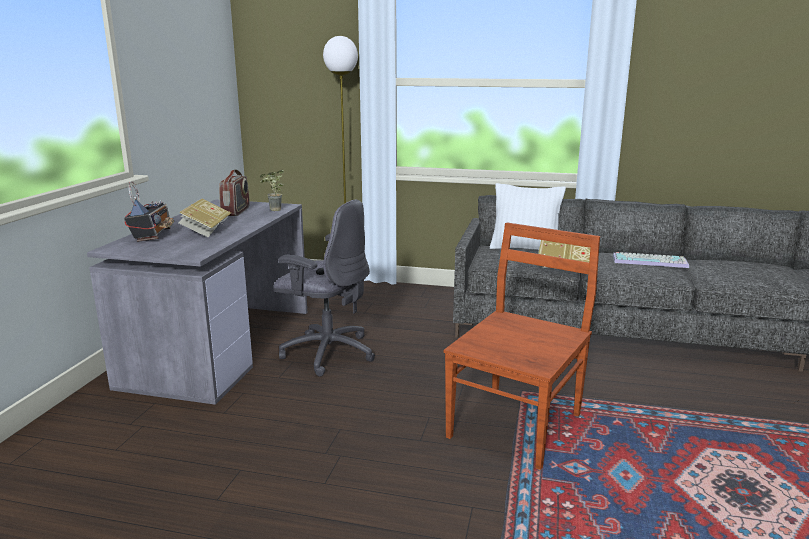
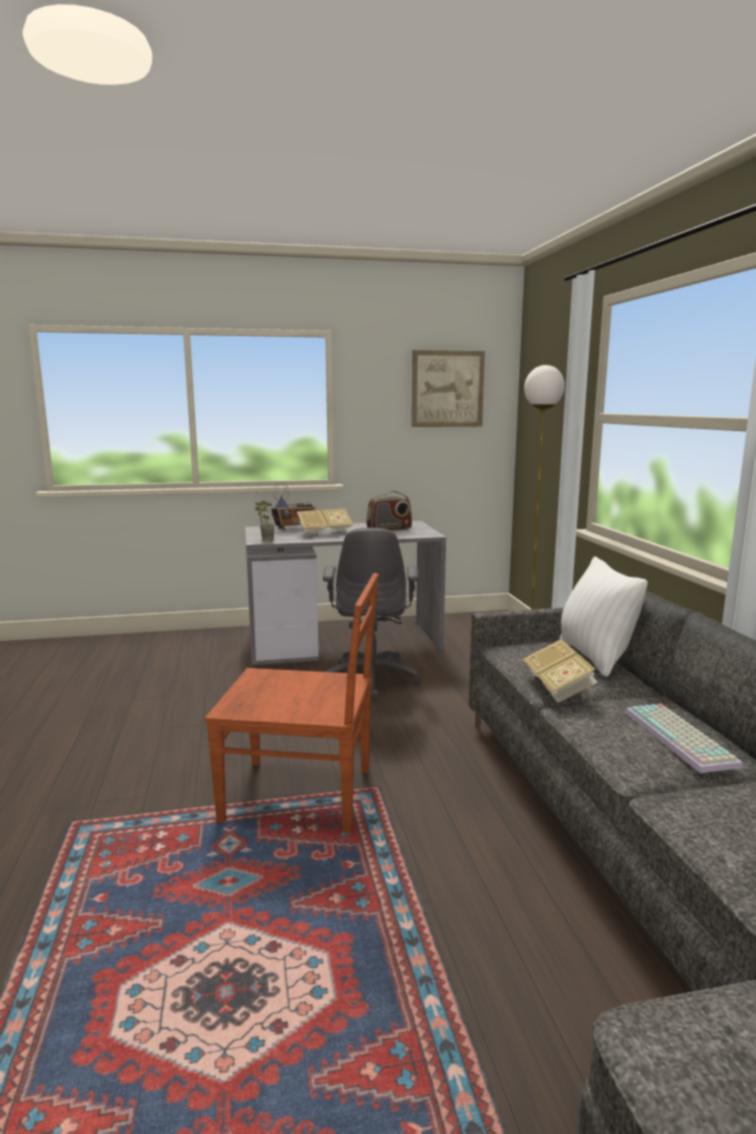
camera: 65 degrees right, 5 degrees down
potted plant [260,170,284,211] -> potted plant moved to [254,501,275,542]
none -> picture [412,350,485,427]

